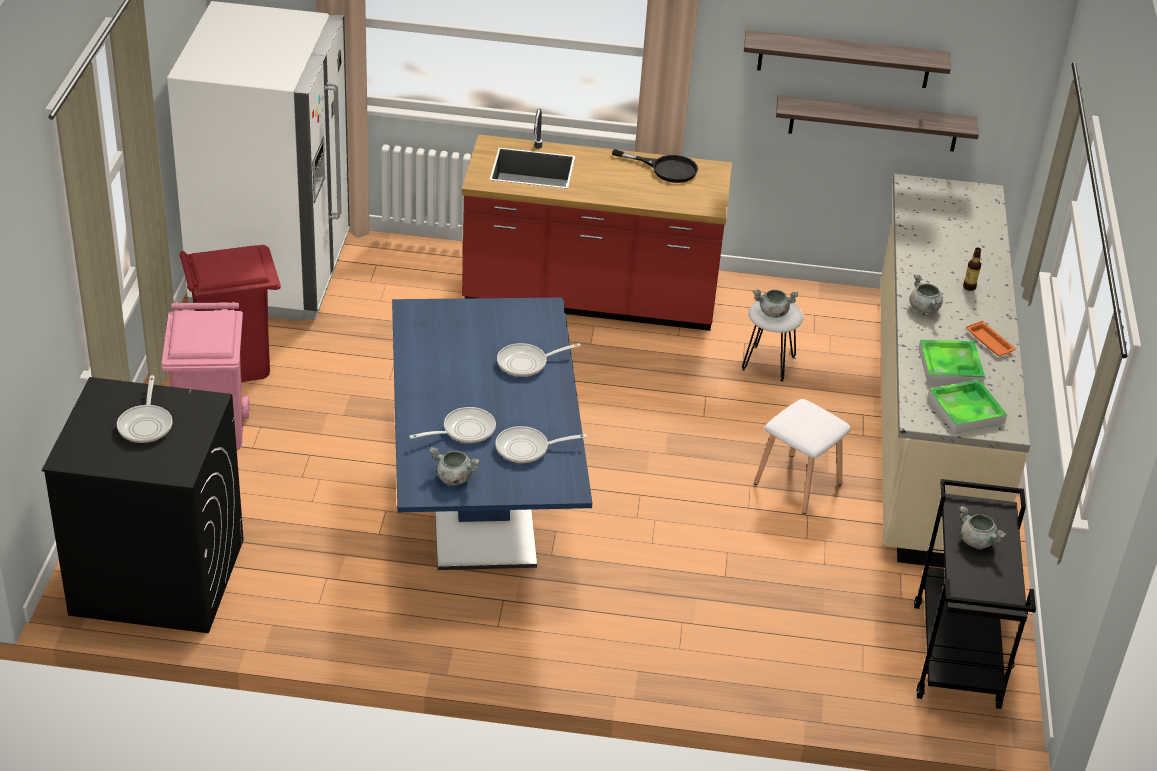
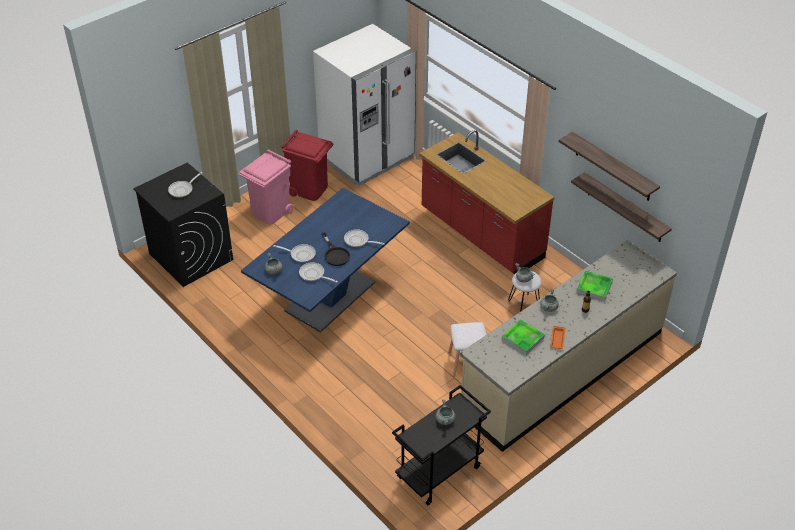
camera: 45 degrees right, 5 degrees up
black frying pan [612,149,698,183] -> black frying pan moved to [321,232,350,266]
tray [927,379,1007,433] -> tray moved to [576,270,613,301]

